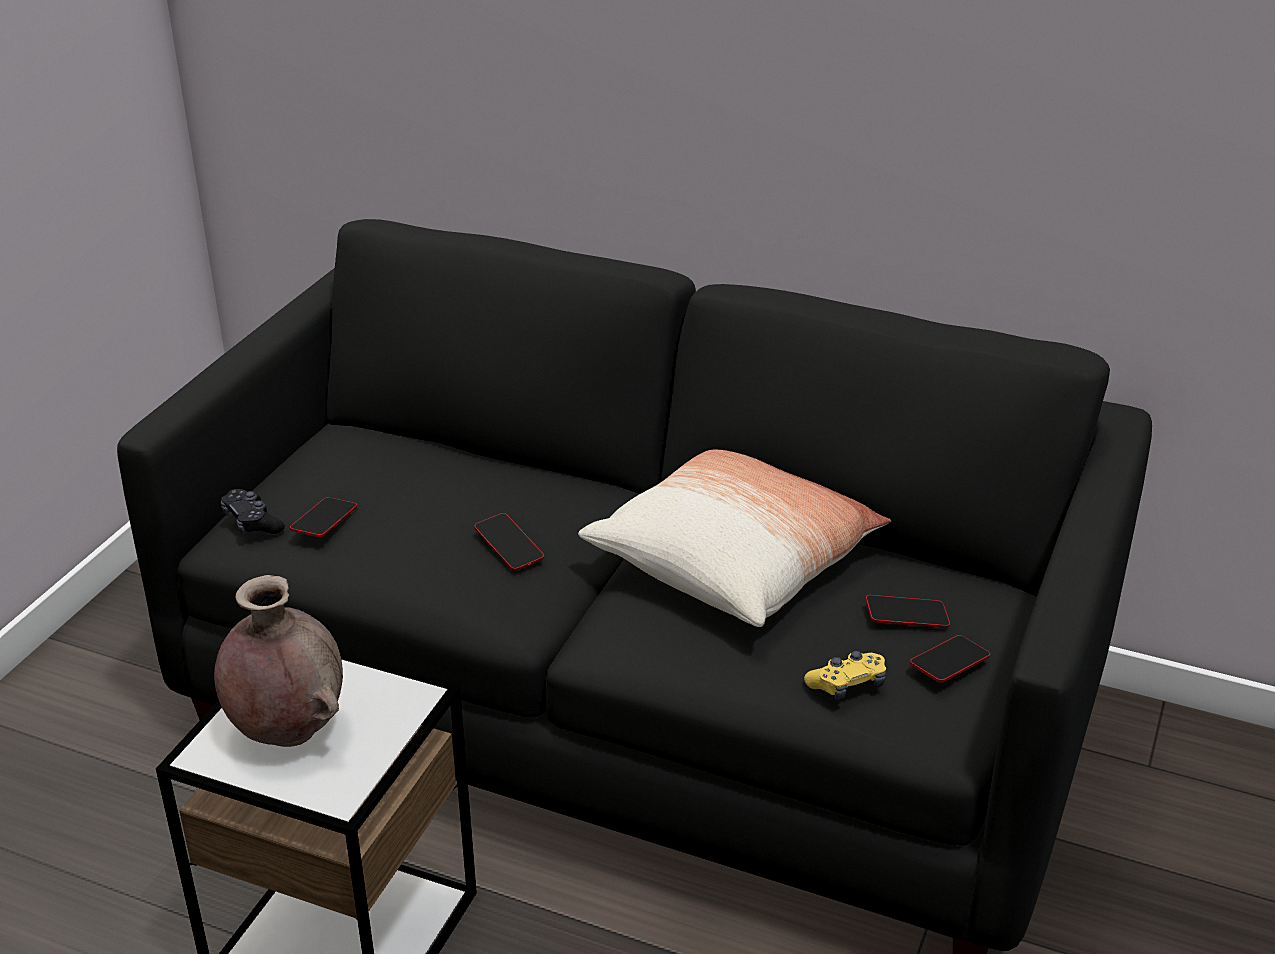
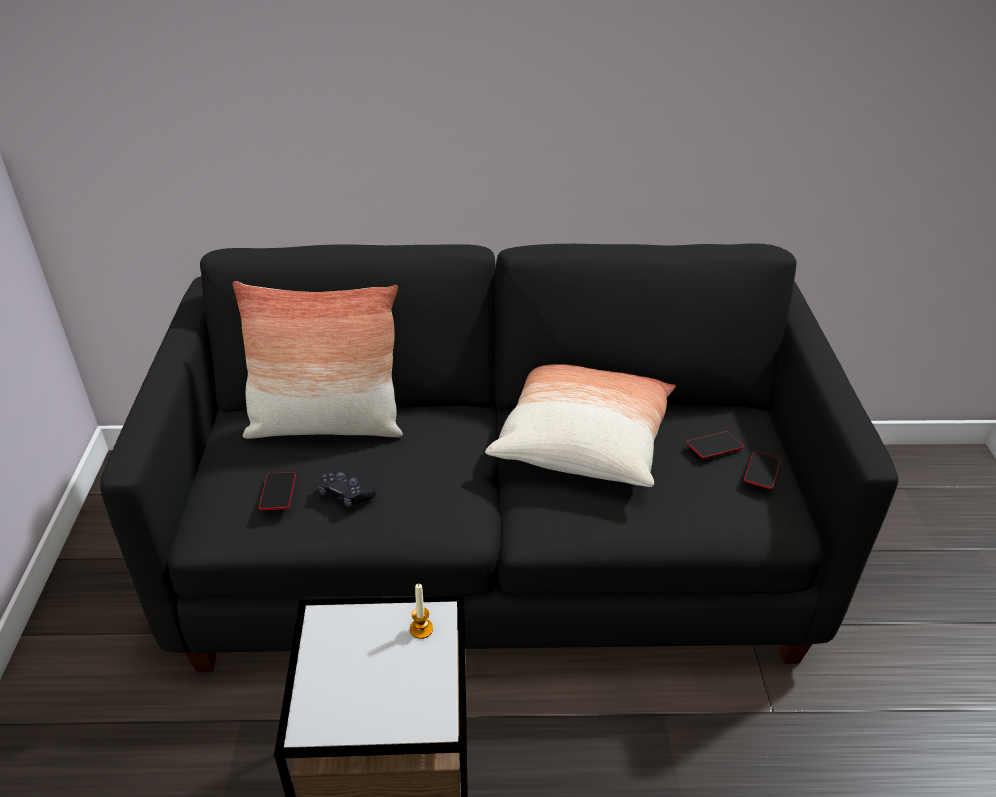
camera: 25 degrees left, 5 degrees up
brown vase [214,575,343,747] -> none
black game controller [221,489,285,534] -> black game controller moved to [319,472,376,508]
phone [474,513,544,571] -> none
yellow game controller [804,651,886,700] -> none
none -> pillow [233,281,403,439]
none -> candle [410,584,433,639]

